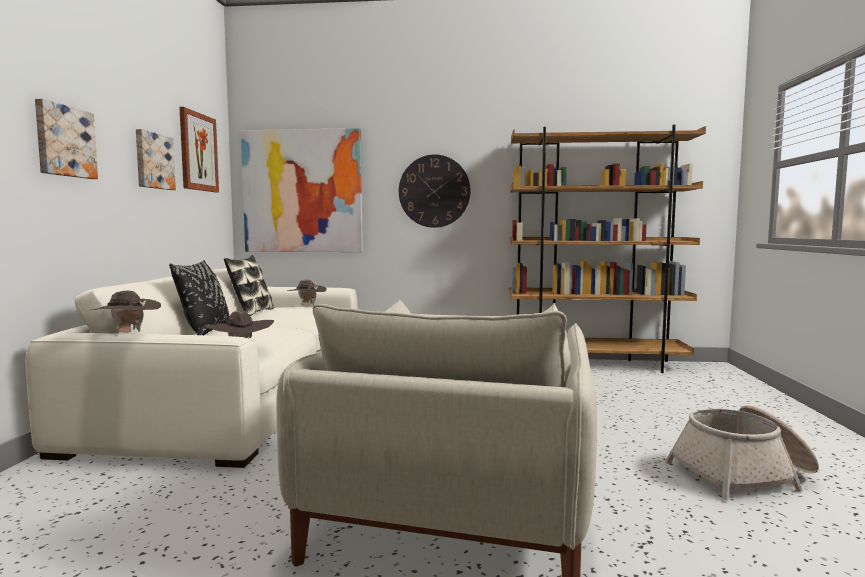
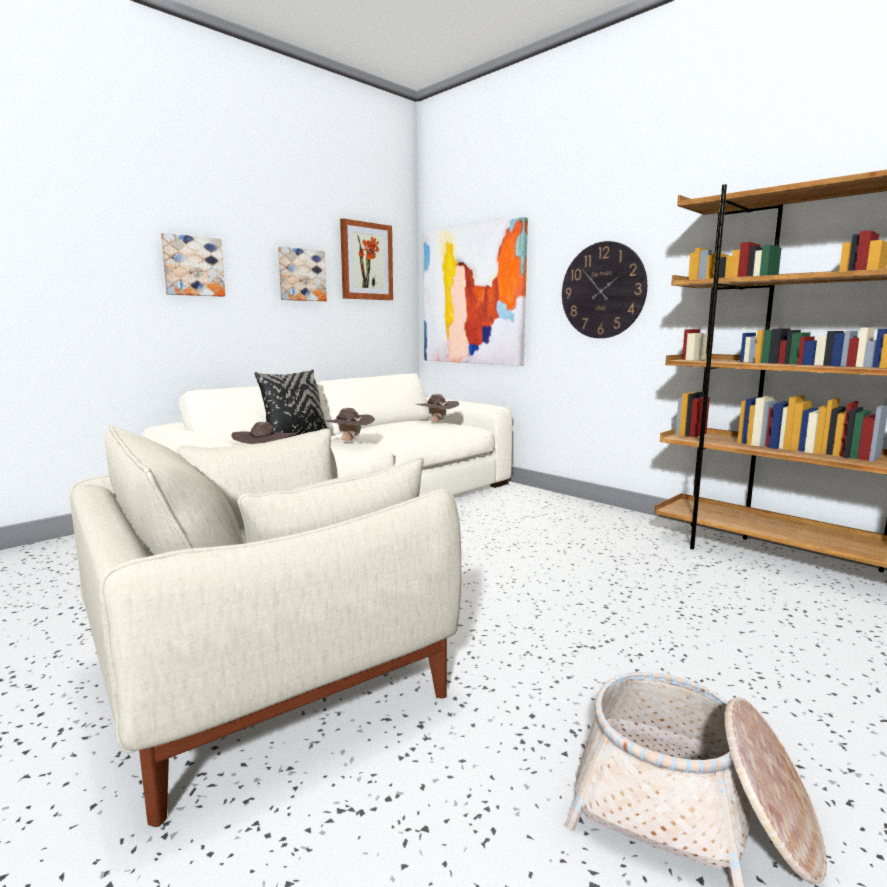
camera: 40 degrees right, 5 degrees up
brown hat [92,291,161,333] -> brown hat moved to [324,408,375,442]
pillow [224,255,274,316] -> none

